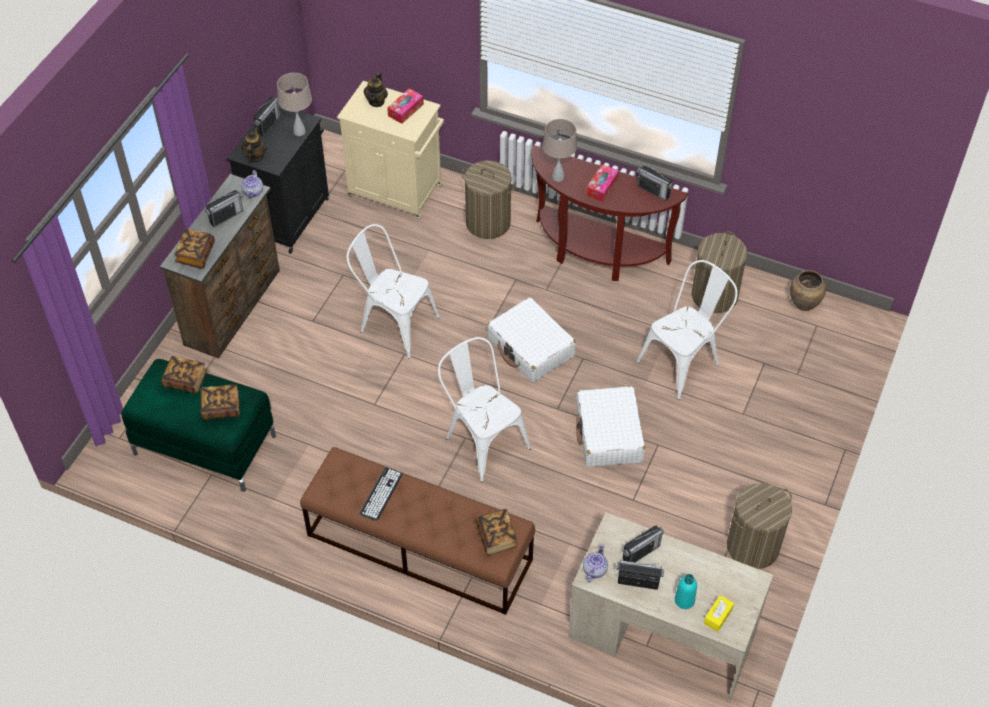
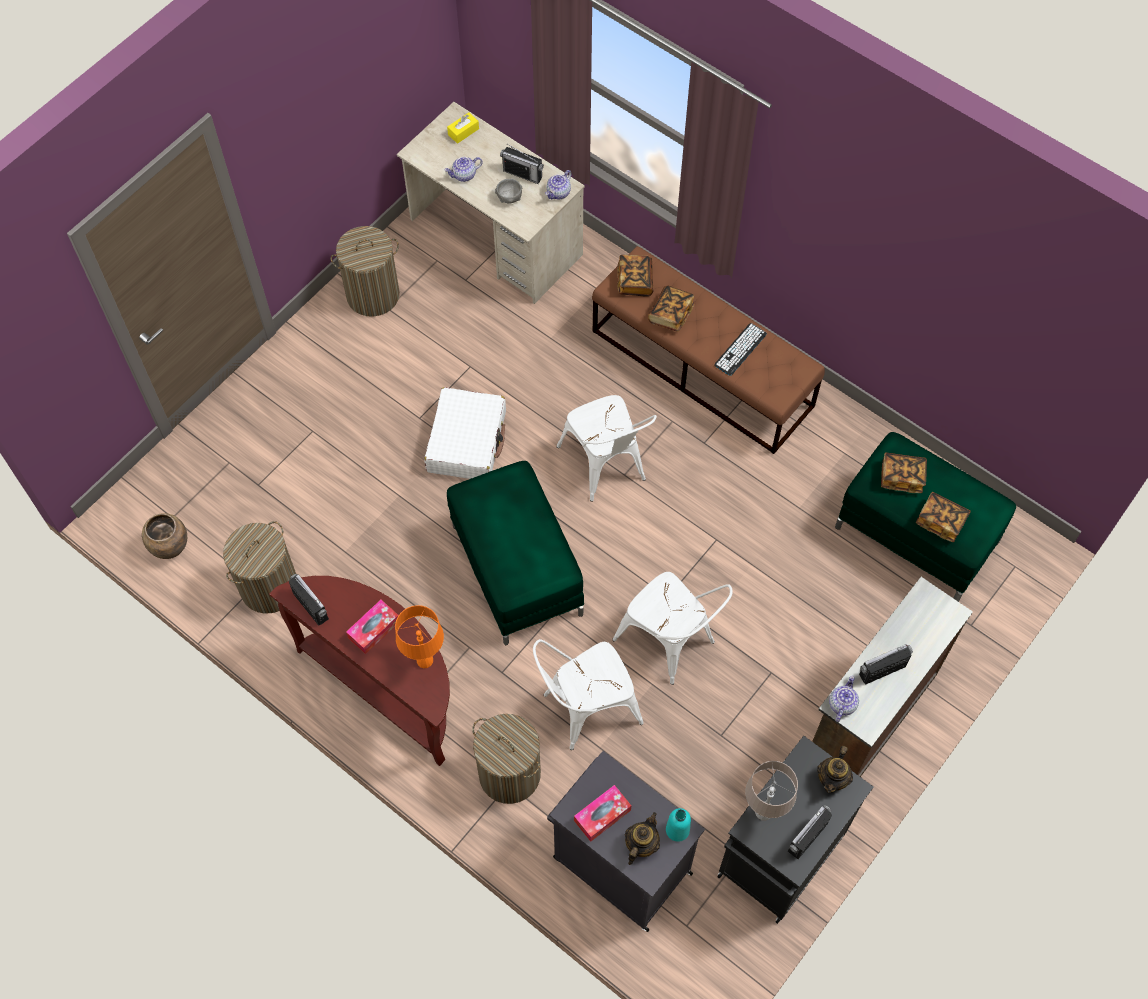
camera: 165 degrees left, 10 degrees up
book [174,229,215,269] -> book moved to [648,286,695,332]
beige cabinet [337,81,444,220] -> black cabinet [547,751,705,932]
white suitcase [487,297,576,383] -> green ottoman [447,461,584,645]
beige table lamp [542,119,577,182] -> orange table lamp [395,605,444,668]
radio [623,525,664,562] -> grey bowl [495,179,522,204]
white chair [636,260,738,400] -> white chair moved to [533,639,644,750]
turquoise bottle [675,574,697,609] -> turquoise bottle moved to [666,808,691,842]
none -> teapot [445,157,483,182]

